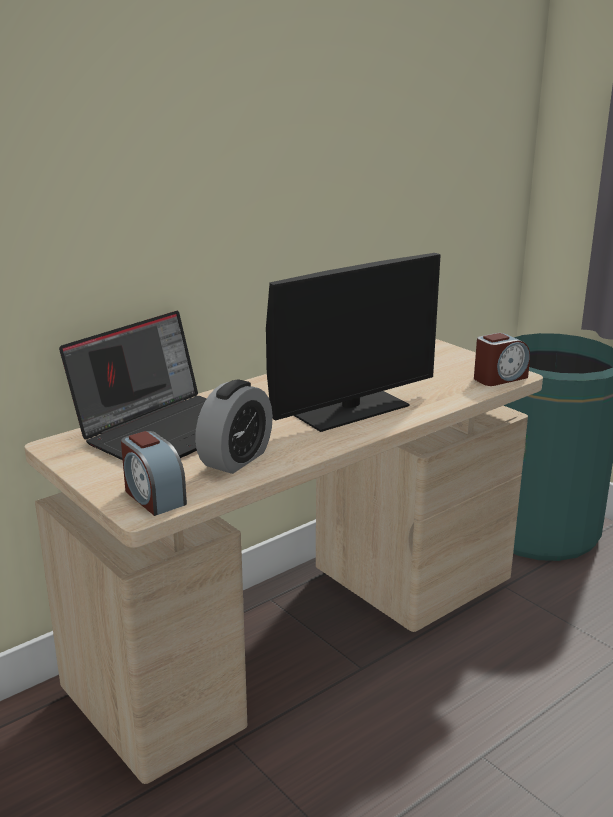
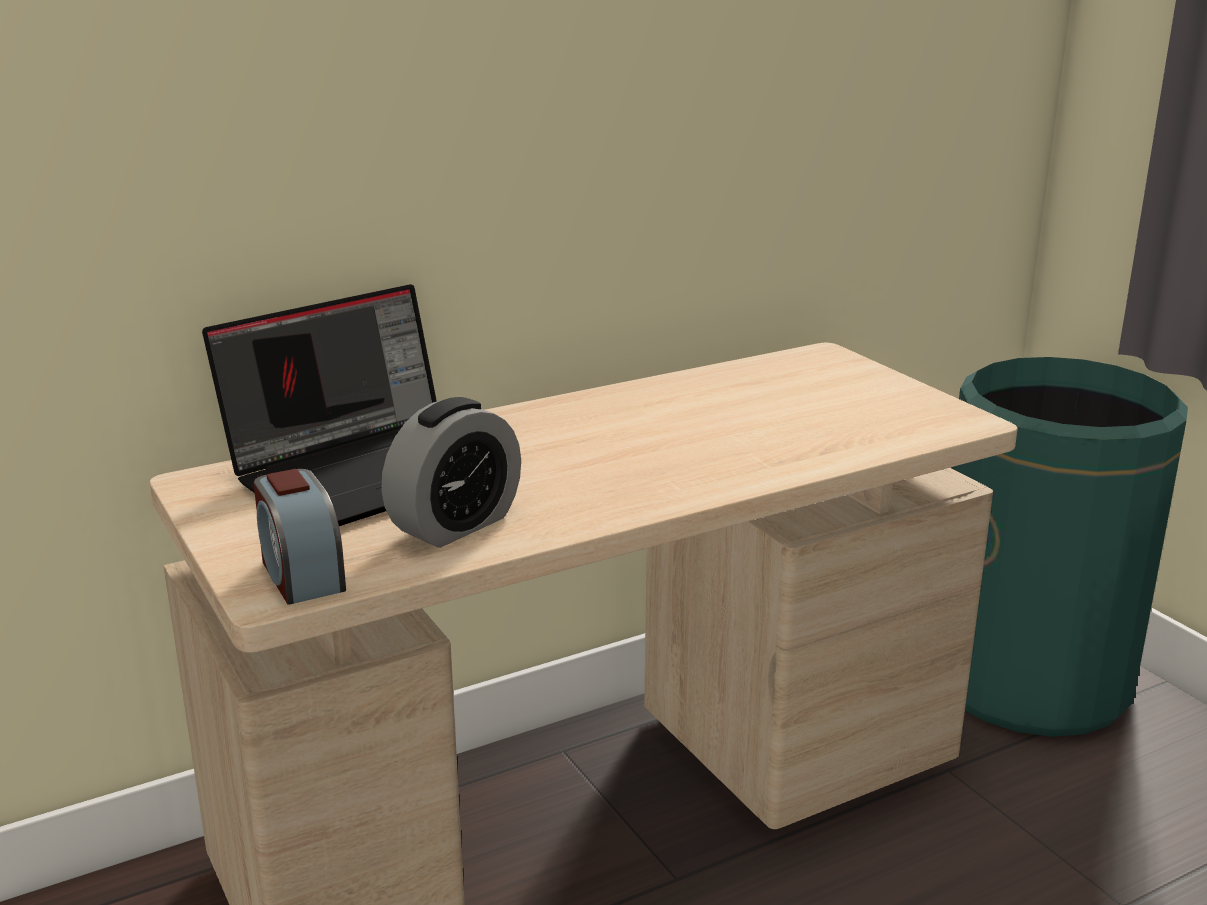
camera: 10 degrees right, 0 degrees up
monitor [266,253,441,432] -> none
alarm clock [474,333,530,386] -> none

